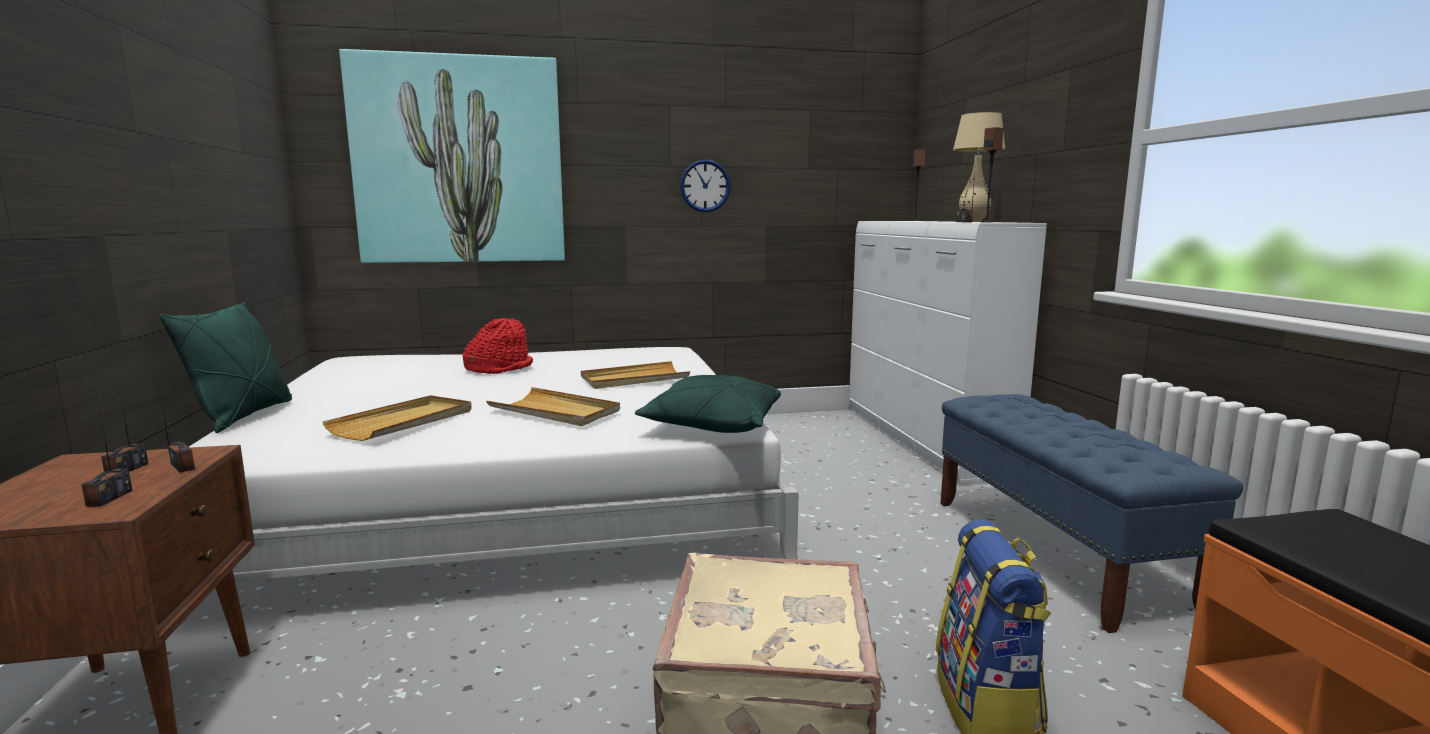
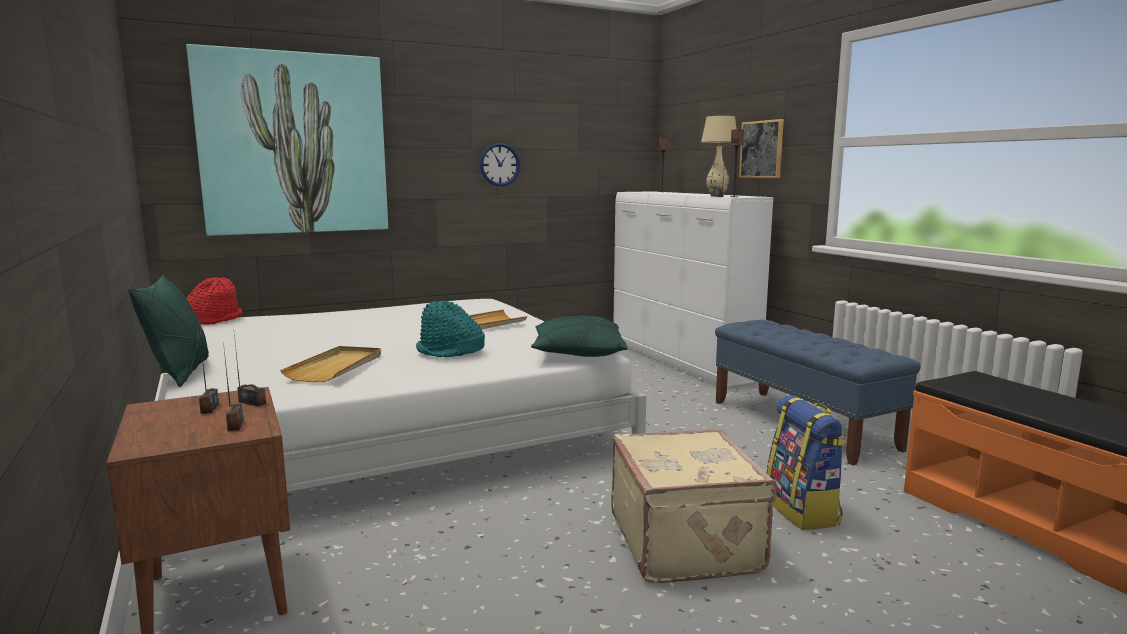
camera: 15 degrees left, 0 degrees up
red hat [462,318,533,374] -> red hat moved to [186,277,243,325]
beige tray [486,387,620,426] -> turquoise hat [416,301,485,357]
none -> picture [739,119,784,178]

